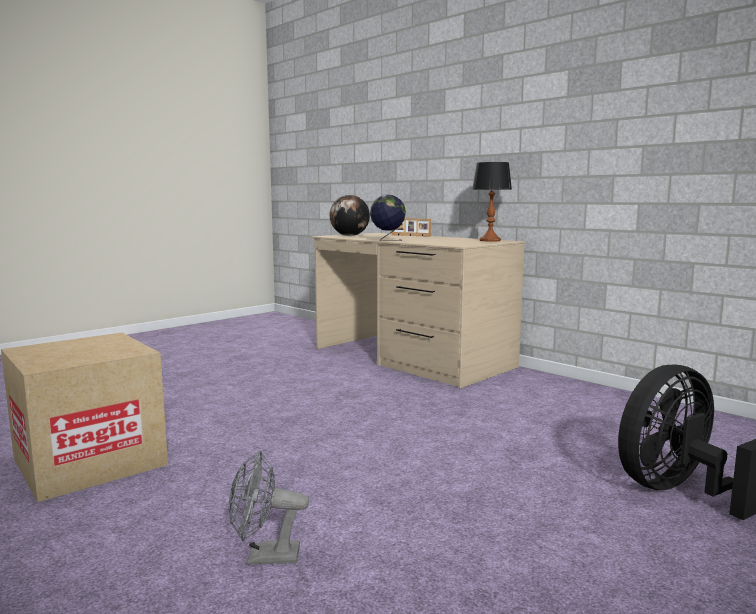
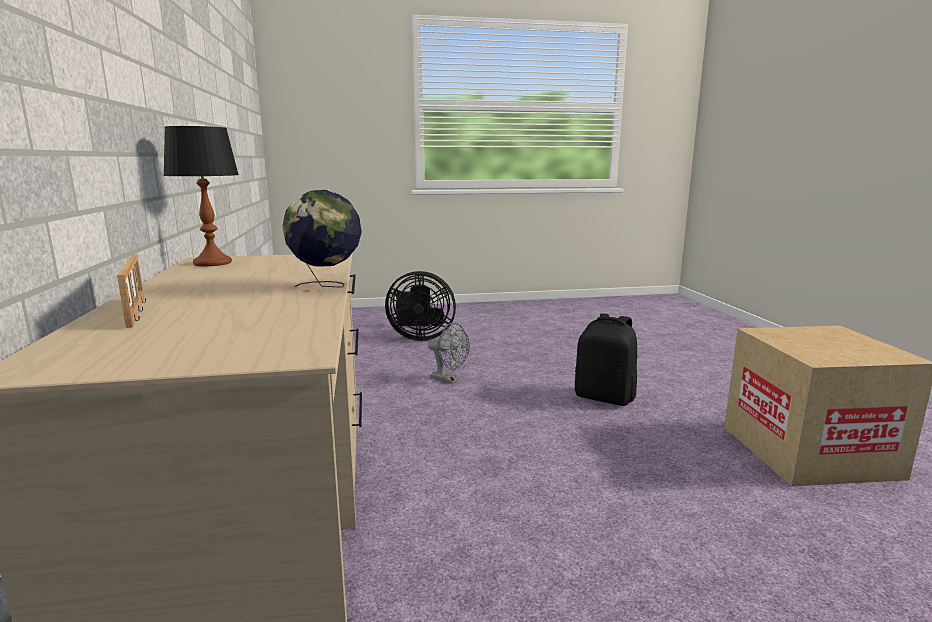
camera: 145 degrees left, 5 degrees up
grey fan [229,451,309,564] -> grey fan moved to [428,322,470,384]
globe [329,195,370,236] -> none
none -> black backpack [575,313,637,406]

